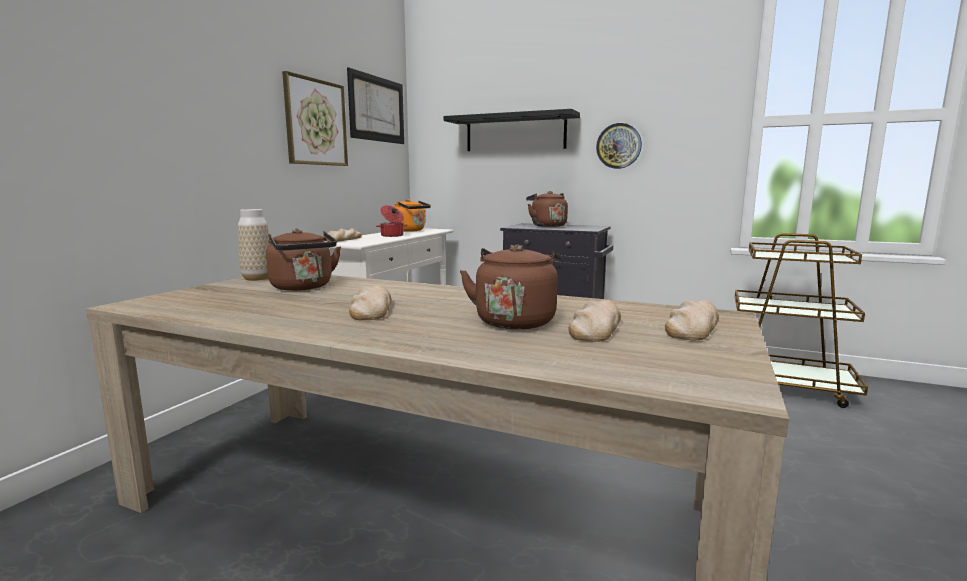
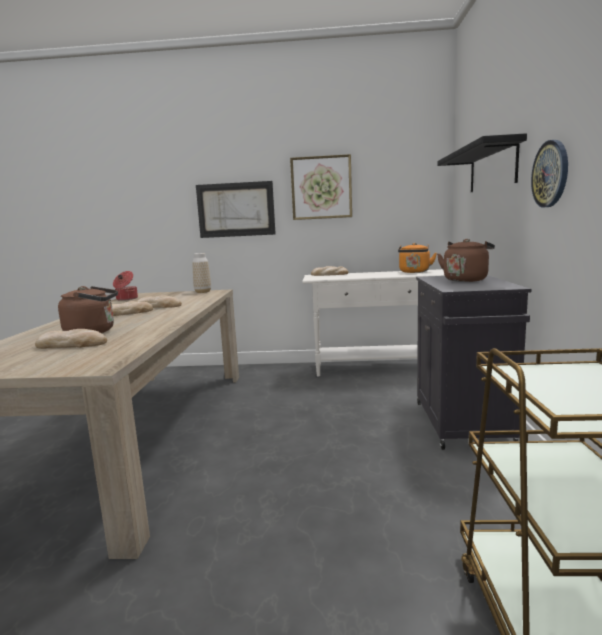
camera: 70 degrees right, 0 degrees up
brown kettle [266,228,341,291] -> none
picture [347,67,404,144] -> picture moved to [196,181,276,238]
cooking pot [376,205,408,237] -> cooking pot moved to [113,271,138,301]
bread [665,300,719,341] -> bread moved to [137,295,182,308]

